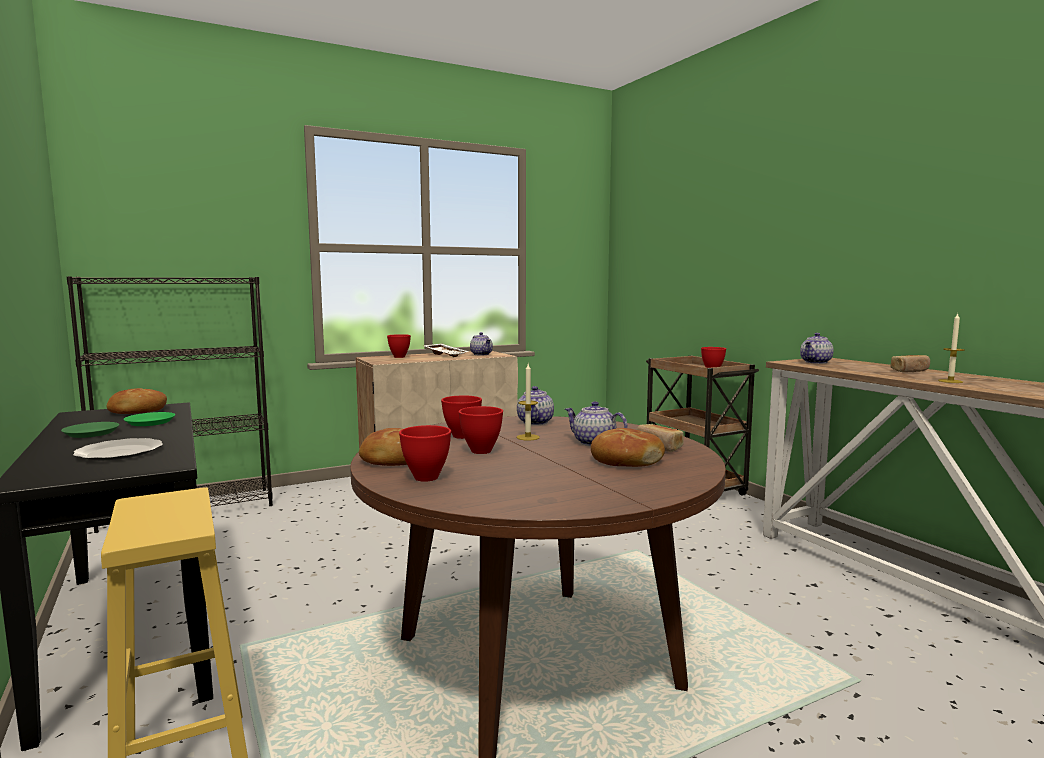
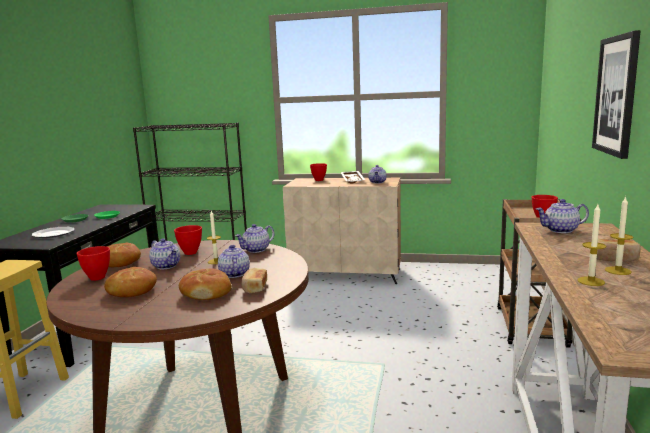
camera: 40 degrees right, 5 degrees up
bread [107,388,167,414] -> bread moved to [104,267,157,297]
red bowl [459,406,503,454] -> teapot [149,238,180,269]
none -> picture [592,30,641,159]
none -> candle [605,196,633,275]

